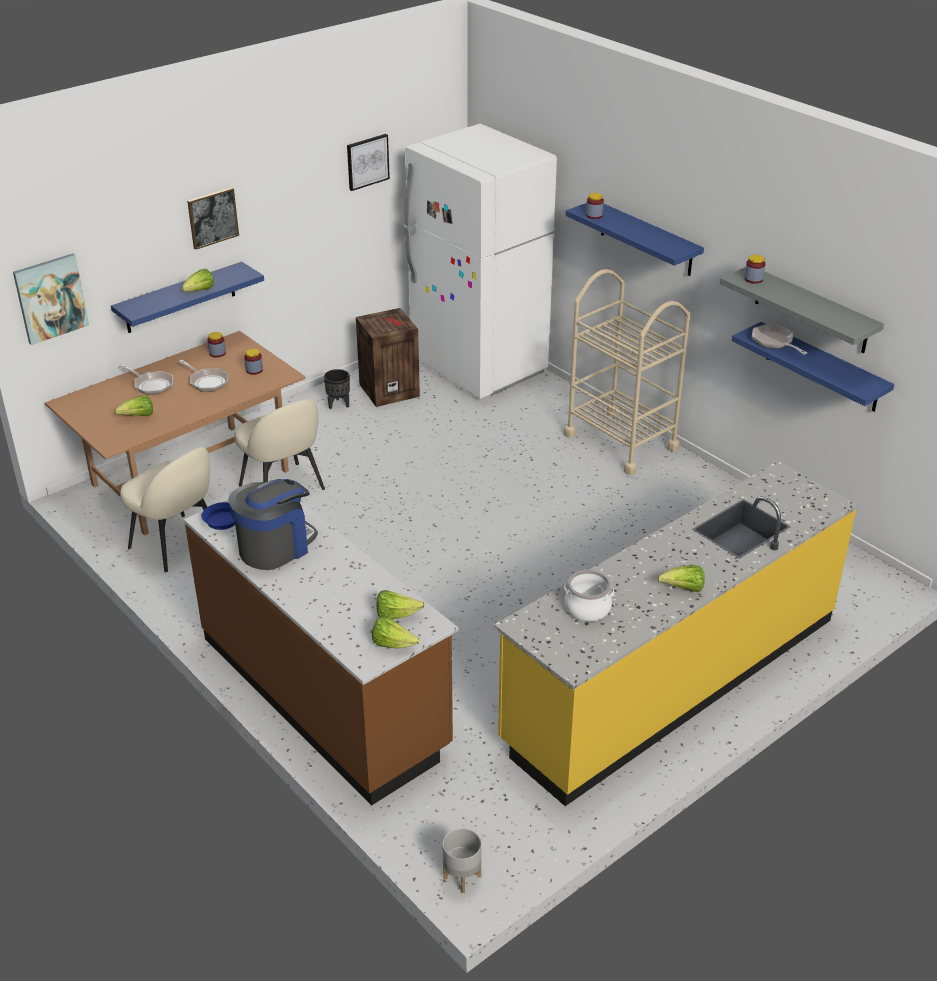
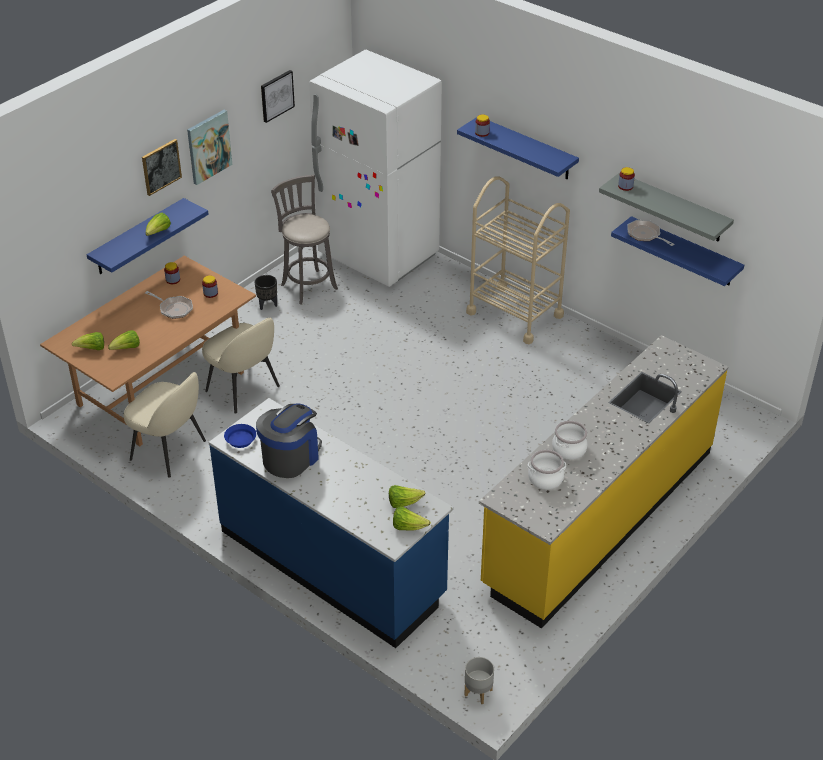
camera: 10 degrees left, 5 degrees up
picture [13,253,89,345] -> picture moved to [187,110,232,185]
frying pan [120,365,173,395] -> none
brown counter [184,479,458,805] -> blue counter [208,398,454,648]
crate [356,308,420,407] -> grey stool [271,175,338,304]
lettuce [658,565,705,592] -> lettuce moved to [72,332,104,350]
none -> cooking pot [552,421,588,460]

